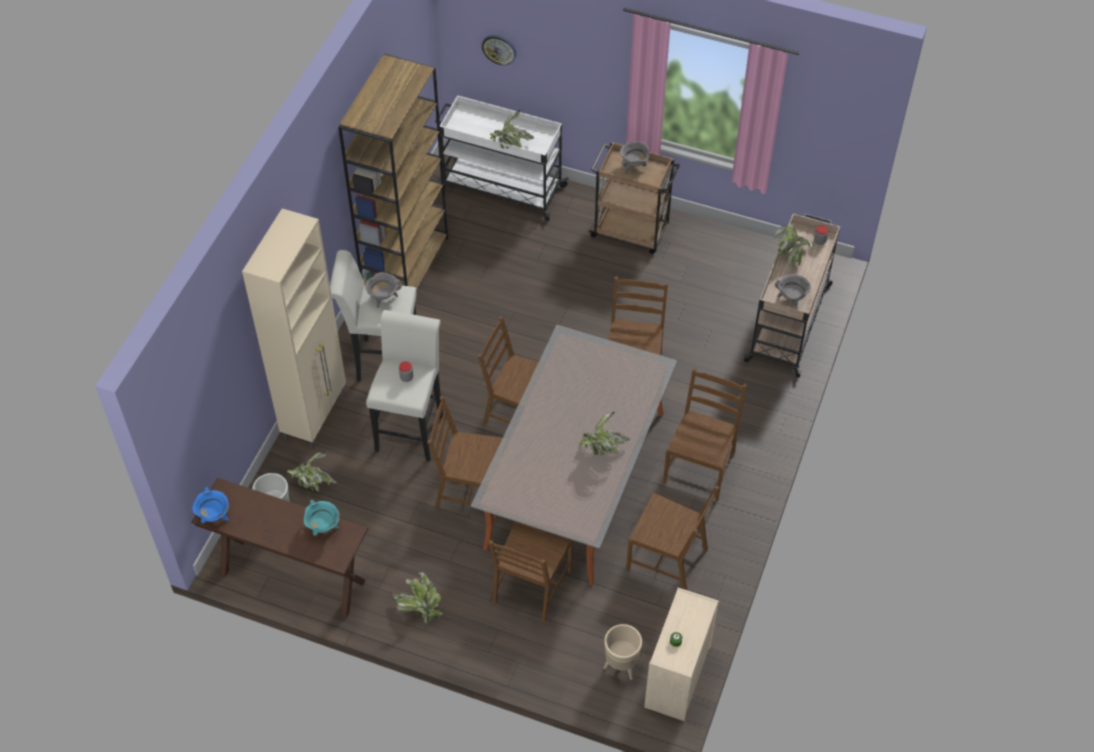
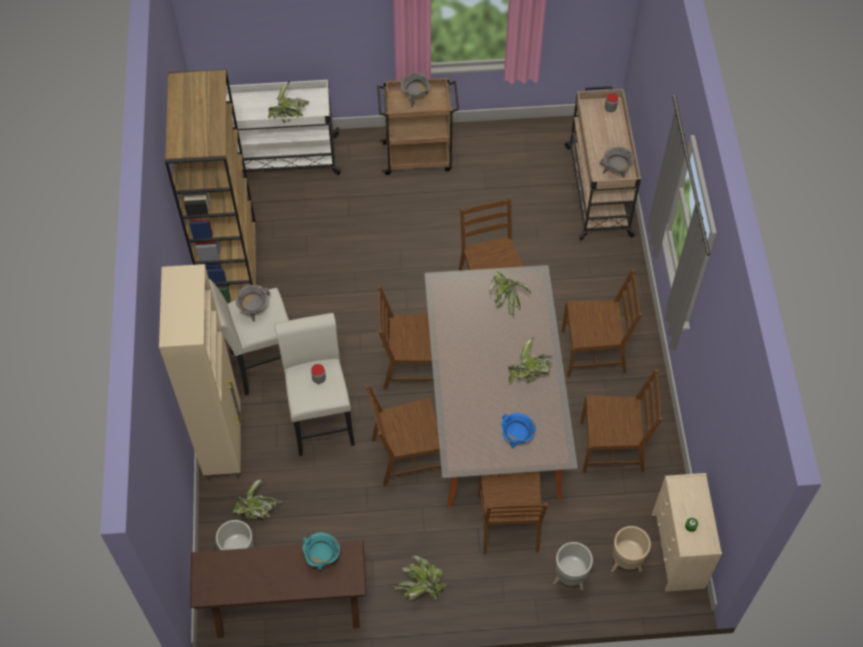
camera: 25 degrees left, 5 degrees up
blue cooking pot [192,487,229,523] -> blue cooking pot moved to [501,413,536,448]
wall clock [482,35,516,65] -> none
brown chair [663,368,747,501] -> brown chair turned 90 degrees clockwise [562,269,642,378]
potted plant [774,224,813,270] -> potted plant moved to [489,271,531,318]
none -> grey planter [553,542,593,591]

